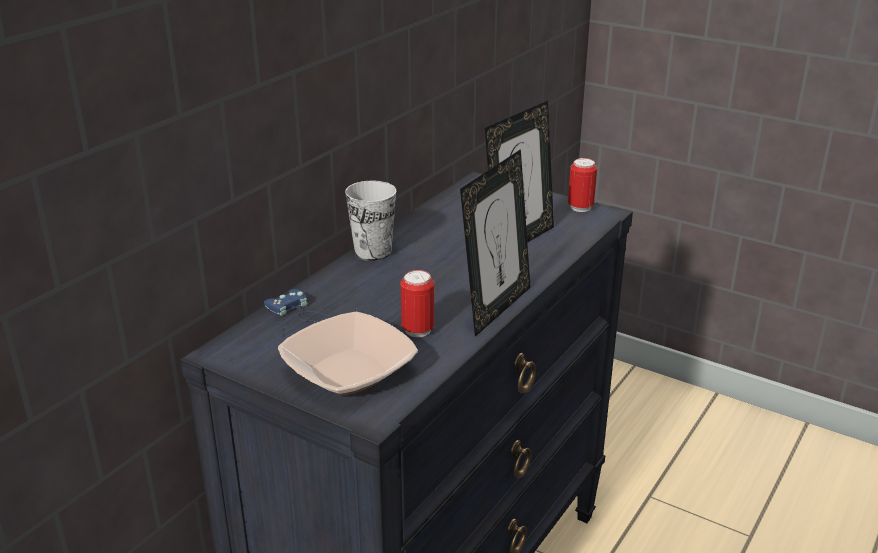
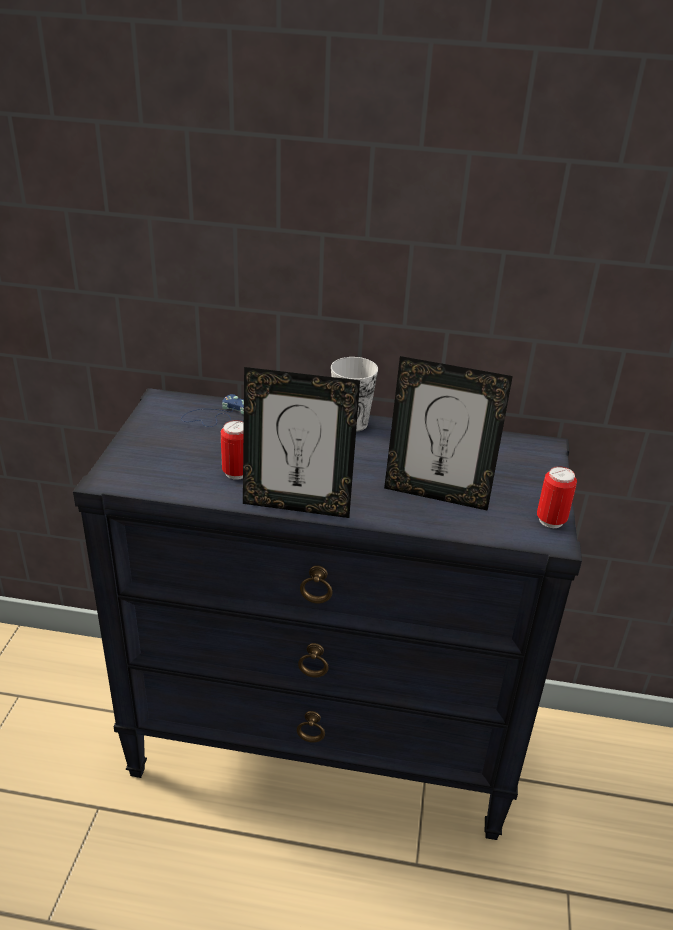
camera: 65 degrees right, 5 degrees up
bowl [278,312,418,396] -> none

